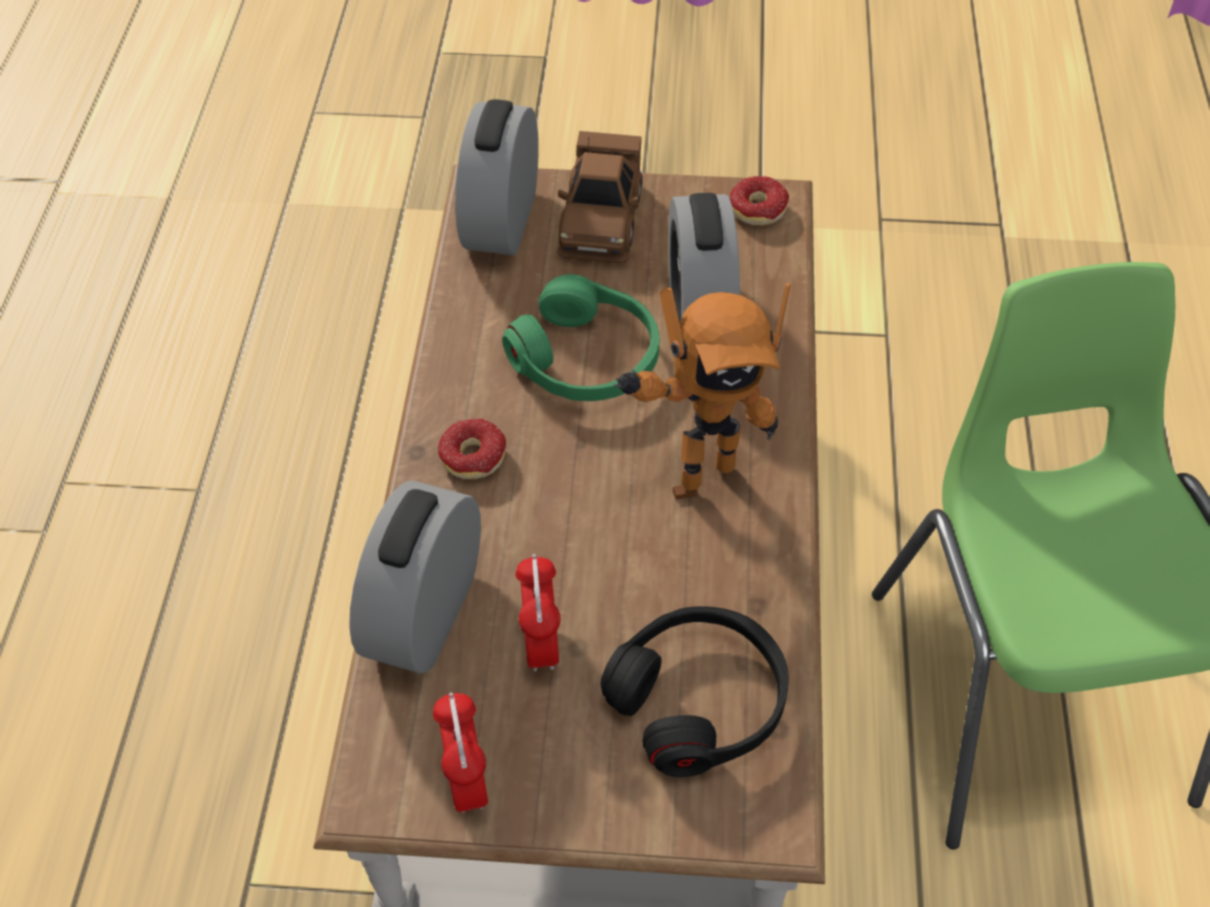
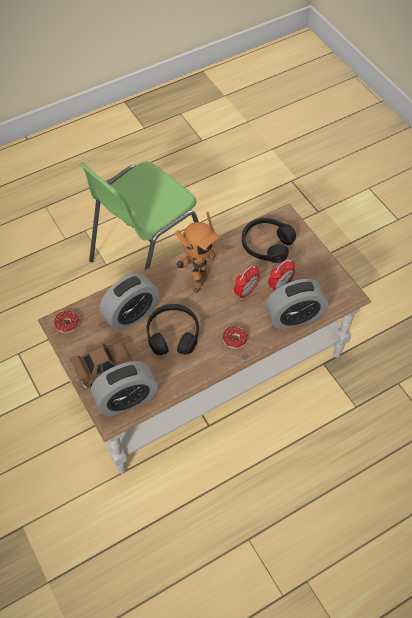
camera: 125 degrees left, 5 degrees up
alarm clock [433,692,488,813] -> alarm clock moved to [234,265,259,300]
green headphones [502,274,659,401] -> black headphones [147,304,199,355]
toy robot [614,283,791,500] -> toy robot turned 90 degrees clockwise [175,212,221,293]

